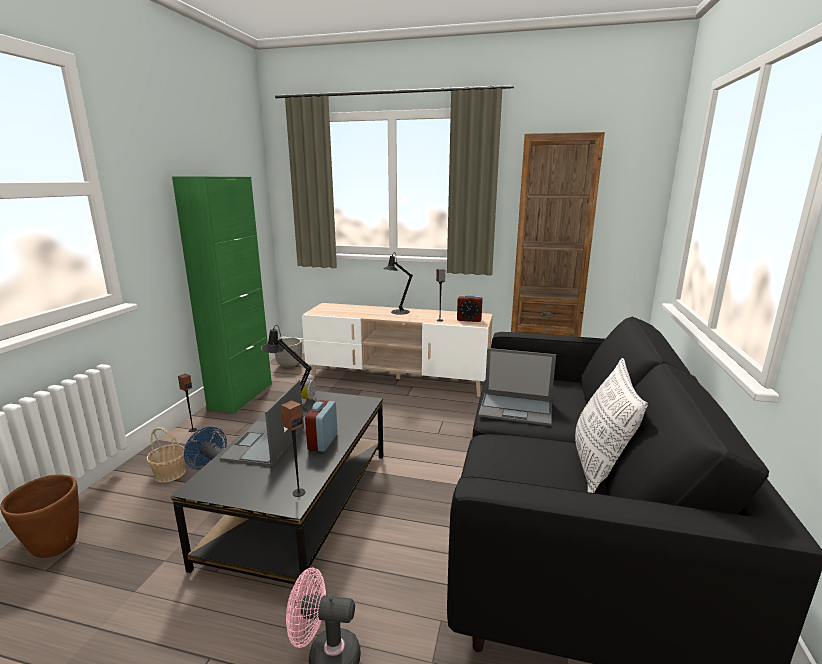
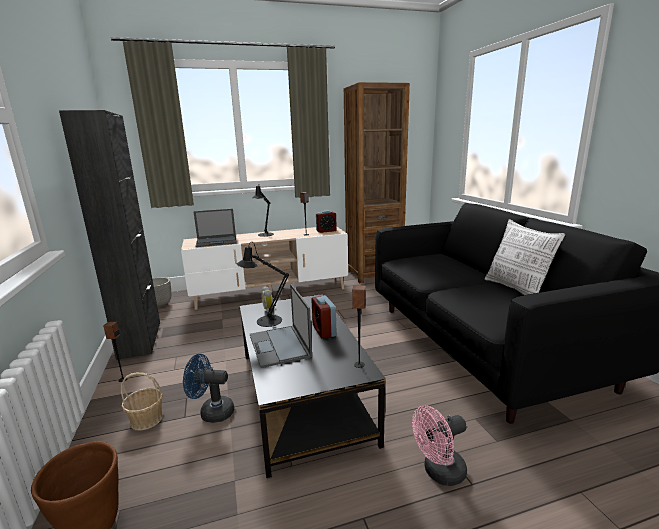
camera: 30 degrees left, 0 degrees up
green cabinet [172,176,272,413] -> black cabinet [59,110,160,360]
laptop [478,348,556,426] -> laptop moved to [193,209,237,247]

